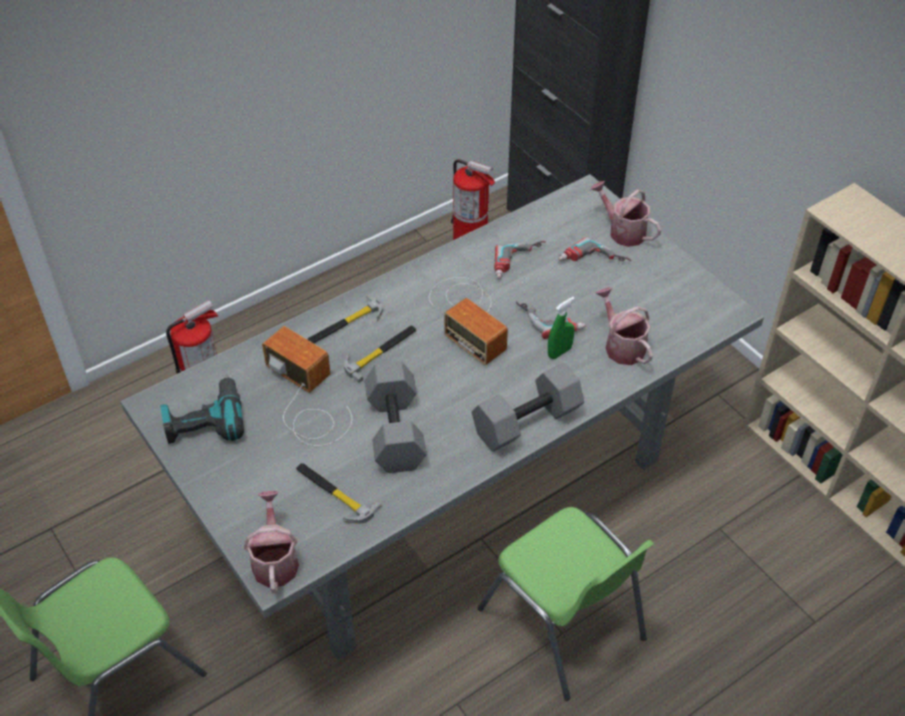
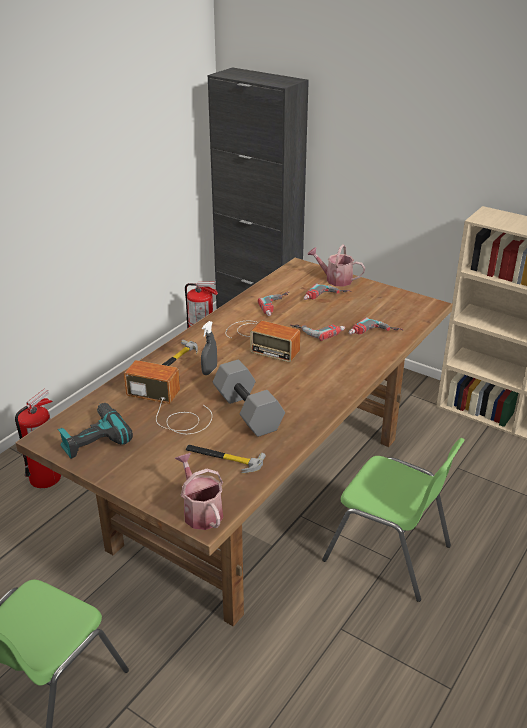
camera: 20 degrees left, 15 degrees down
grey dining table [121,174,764,660] -> brown dining table [16,258,453,627]
hammer [344,326,416,382] -> grey spray bottle [201,321,217,375]
grey dumbbell [472,363,584,452] -> none
green spray bottle [548,297,575,359] -> none
watering can [596,287,653,365] -> power drill [349,317,403,335]

